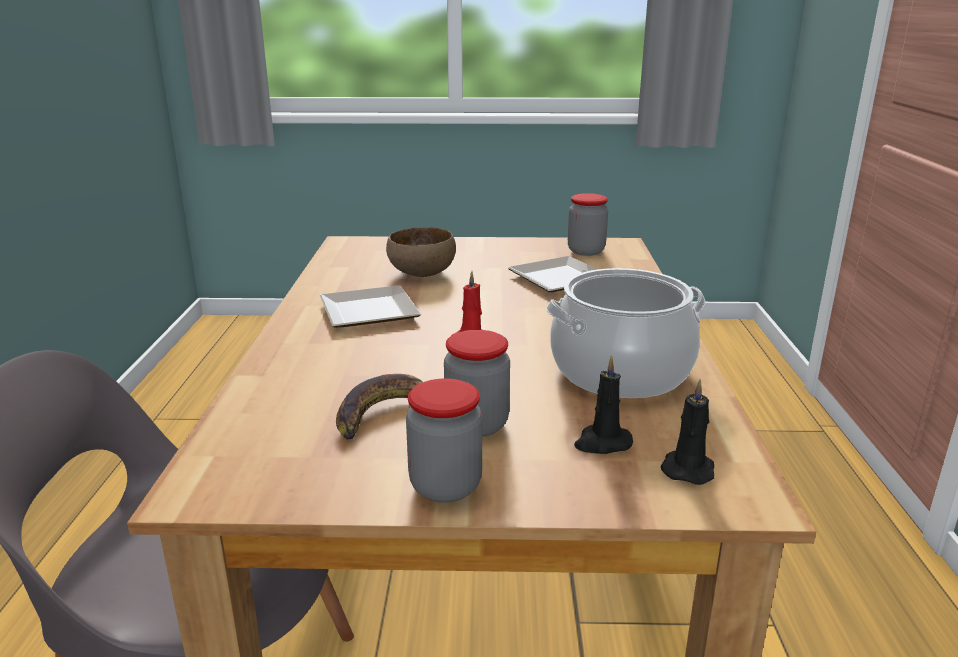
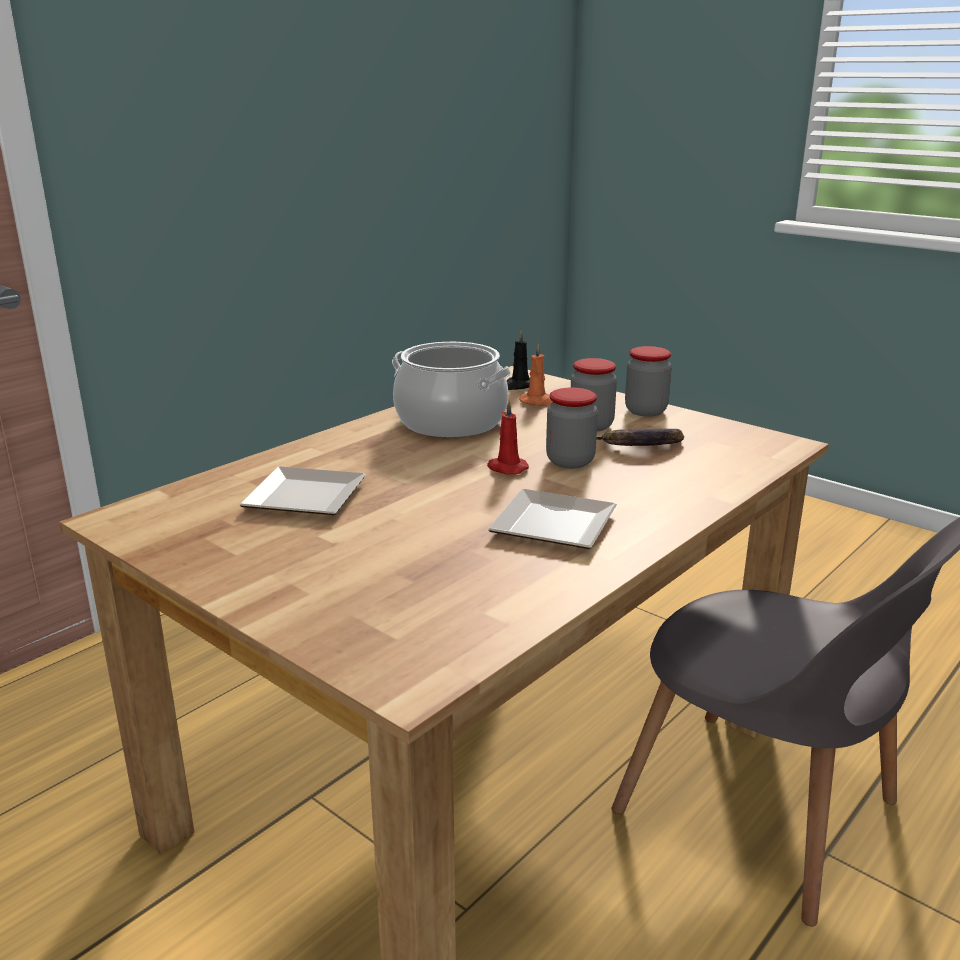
camera: 140 degrees left, 0 degrees up
brown bowl [386,228,456,277] -> none
jar [568,193,608,256] -> jar moved to [546,388,598,469]
black candle [574,355,633,454] -> orange candle [519,343,552,406]

